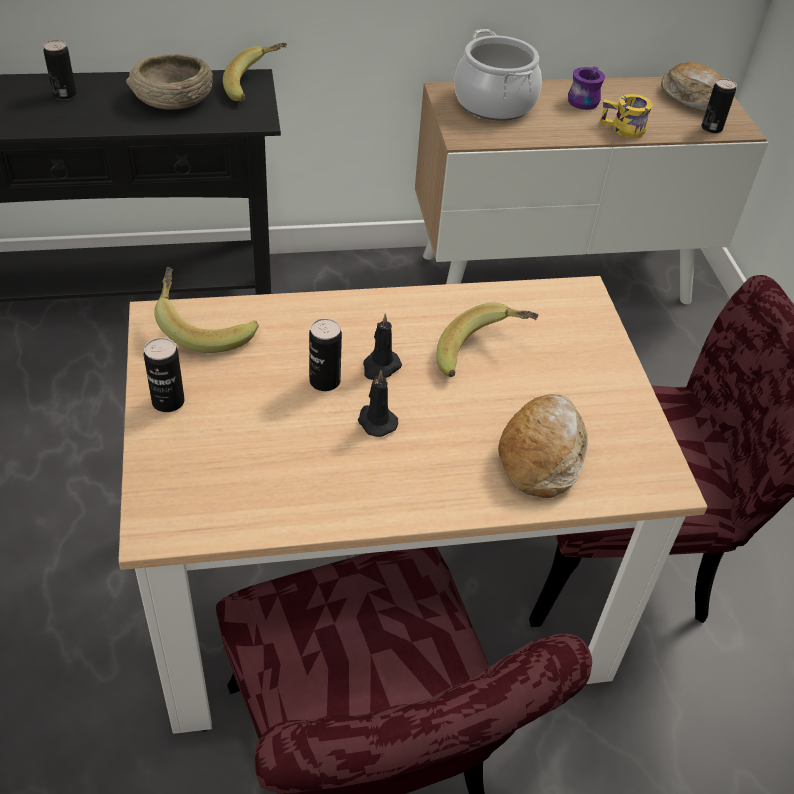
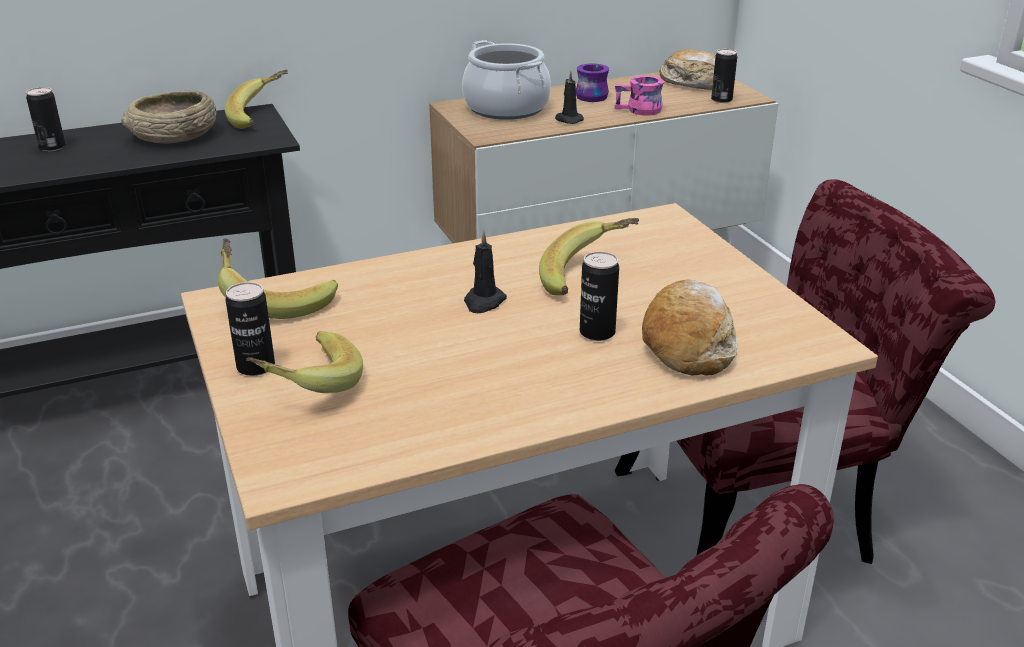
camera: 10 degrees left, 15 degrees down
can [309,318,342,391] -> can moved to [580,251,619,341]
black candle [358,370,398,437] -> black candle moved to [555,71,584,124]
yellow mug [599,94,653,138] -> pink mug [615,75,664,116]
none -> banana [246,331,363,393]

